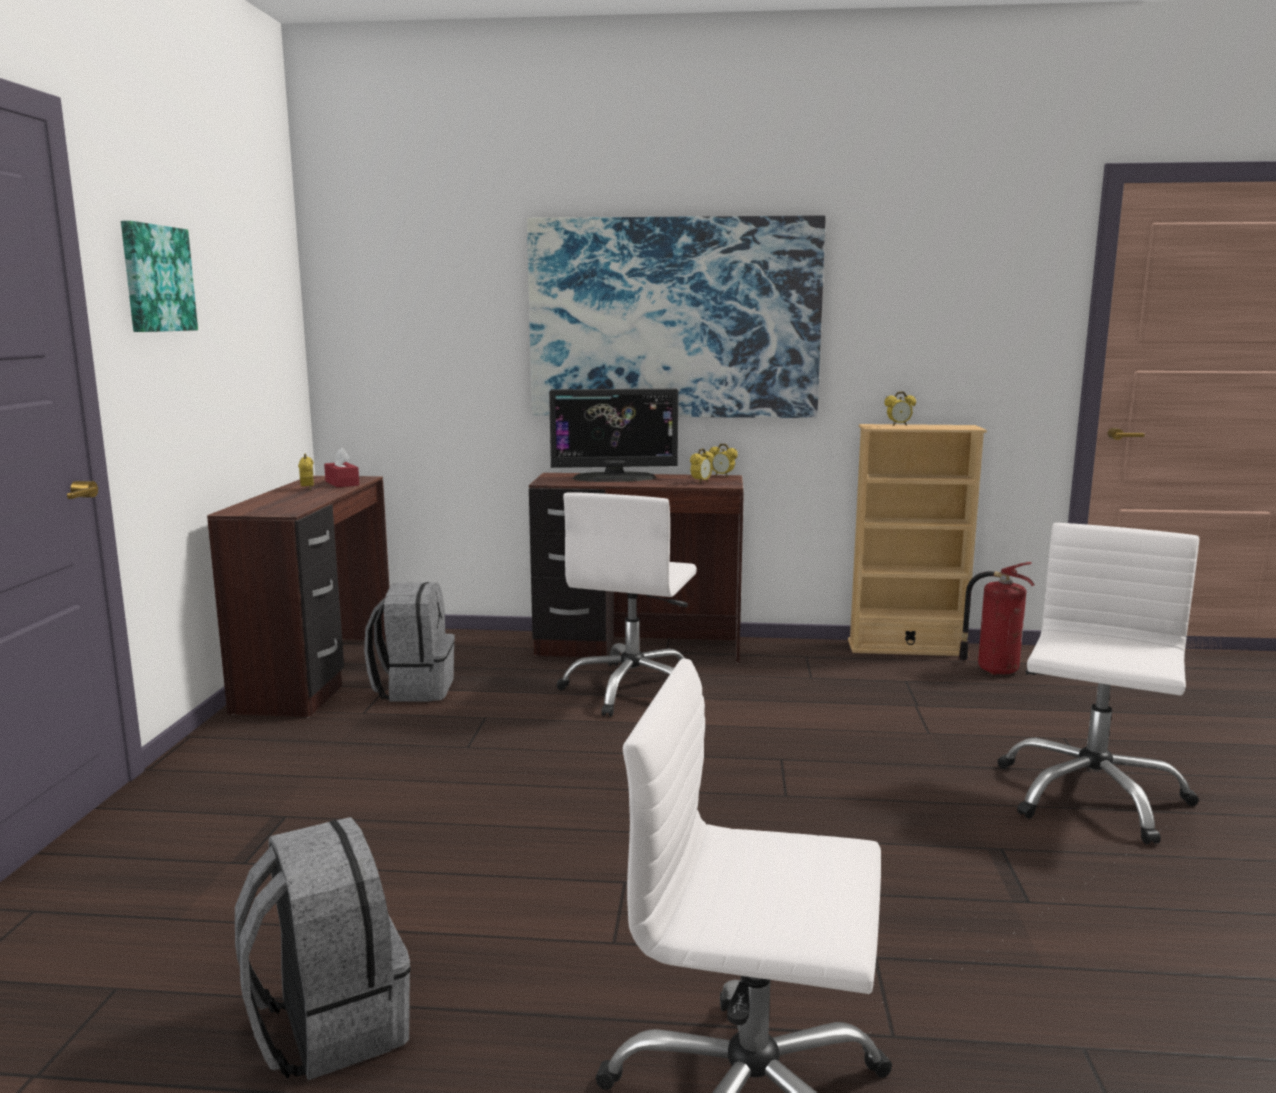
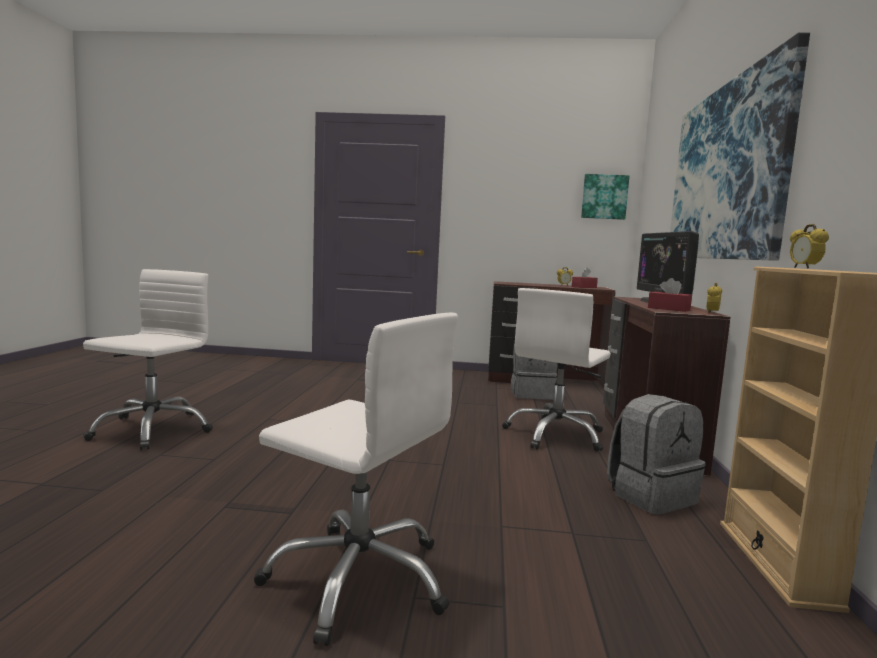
camera: 90 degrees right, 5 degrees down
picture [121,221,198,332] -> picture moved to [581,174,629,220]
grey backpack [235,817,411,1080] -> grey backpack moved to [607,394,706,515]
white office chair [556,492,697,717] -> white office chair turned 75 degrees counterclockwise [502,288,611,452]
alarm clock [690,448,714,483] -> red tissue box [648,278,692,312]
fire extinguisher [958,562,1035,675] -> none

